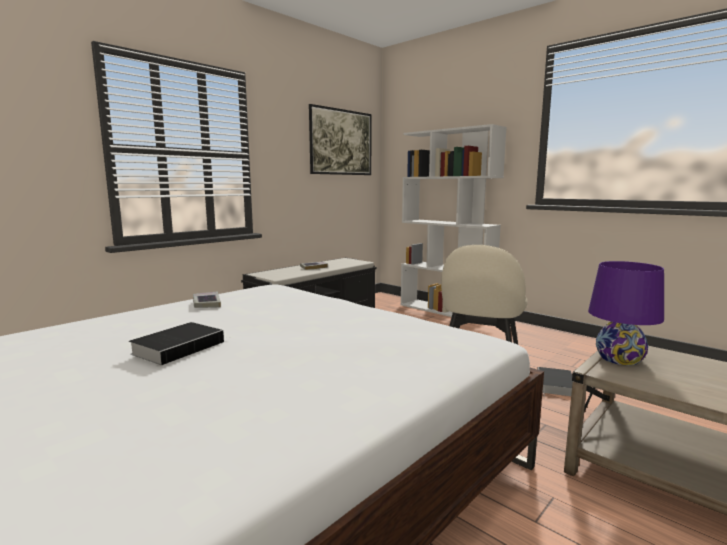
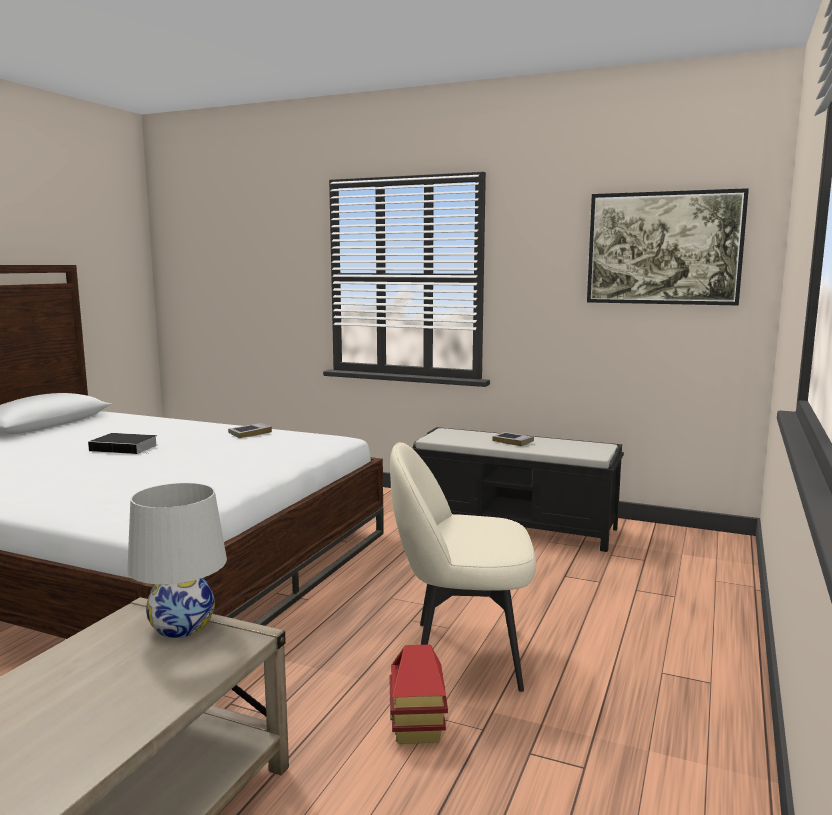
camera: 70 degrees right, 0 degrees up
white bookcase [401,124,507,317] -> none
book [537,367,573,396] -> toy house [389,645,448,744]
purple table lamp [588,261,664,366] -> white table lamp [127,483,227,638]

